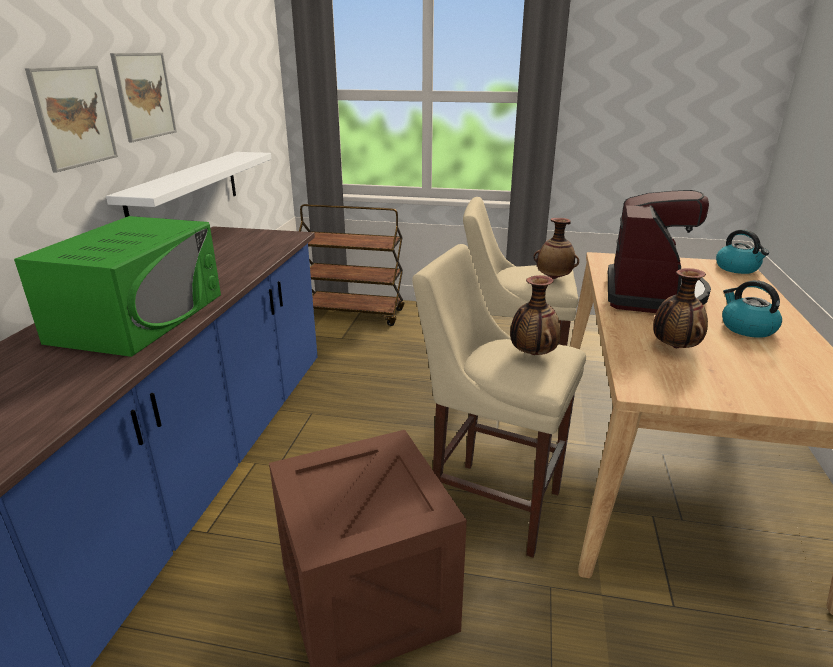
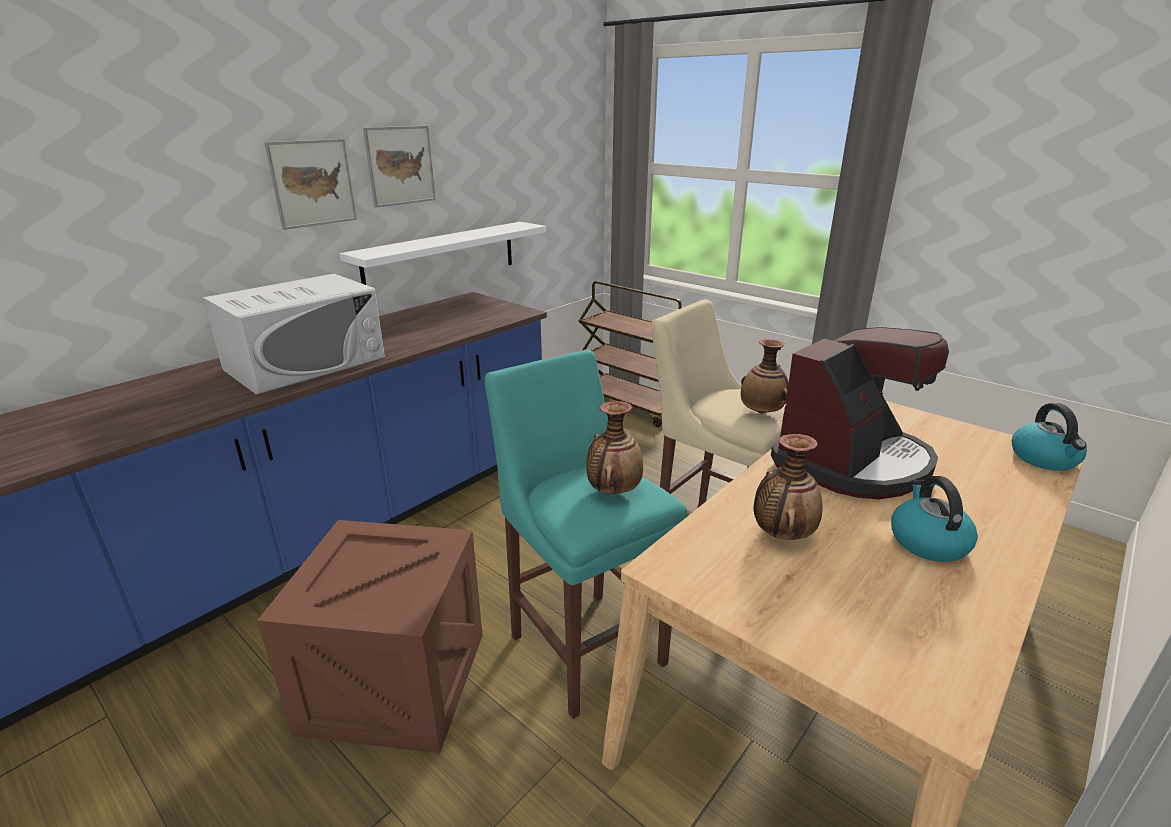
camera: 30 degrees right, 0 degrees up
green microwave [14,216,221,357] -> white microwave [203,274,385,395]
beige stool [412,244,586,558] -> turquoise stool [485,350,687,719]

